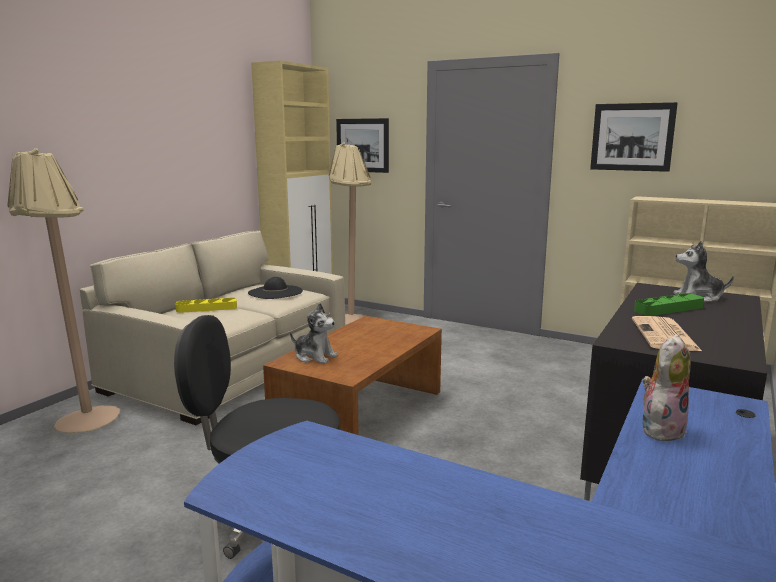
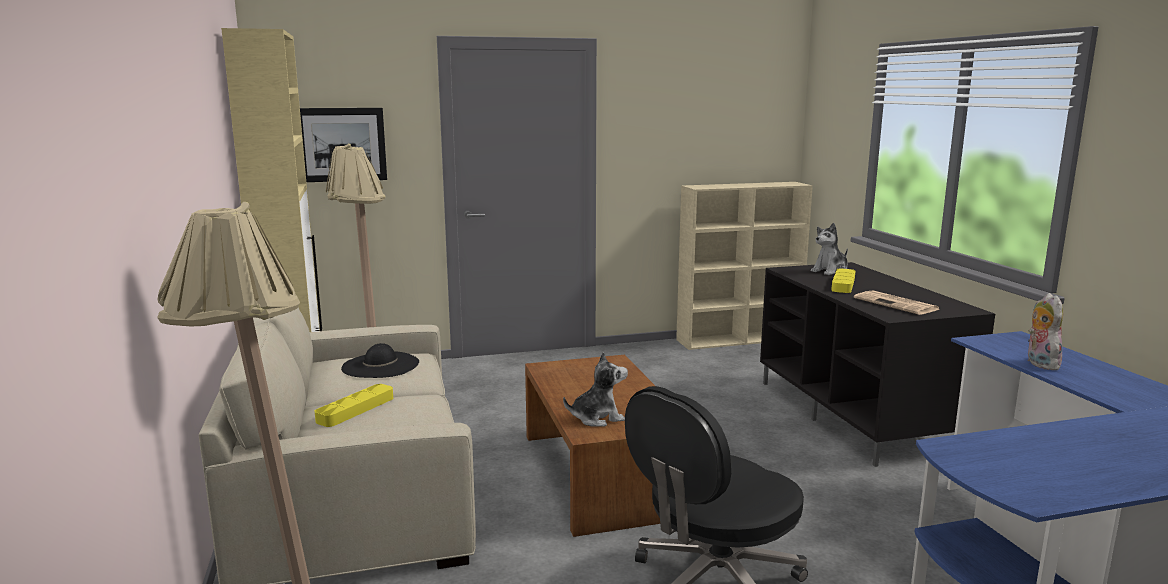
camera: 45 degrees left, 0 degrees up
picture [590,102,678,172] -> none
green tray [634,293,704,316] -> yellow tray [831,269,856,293]

